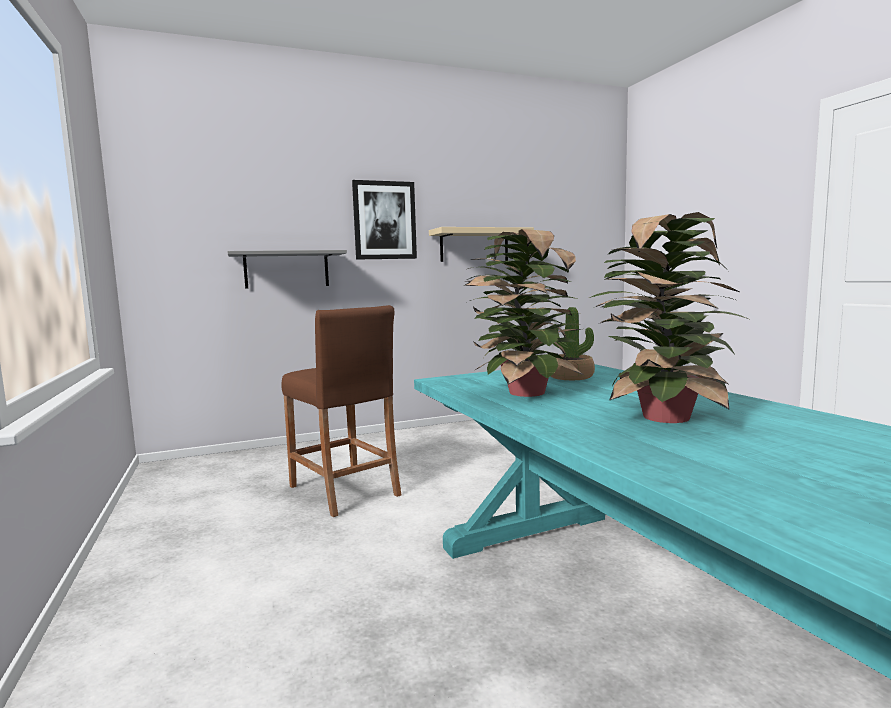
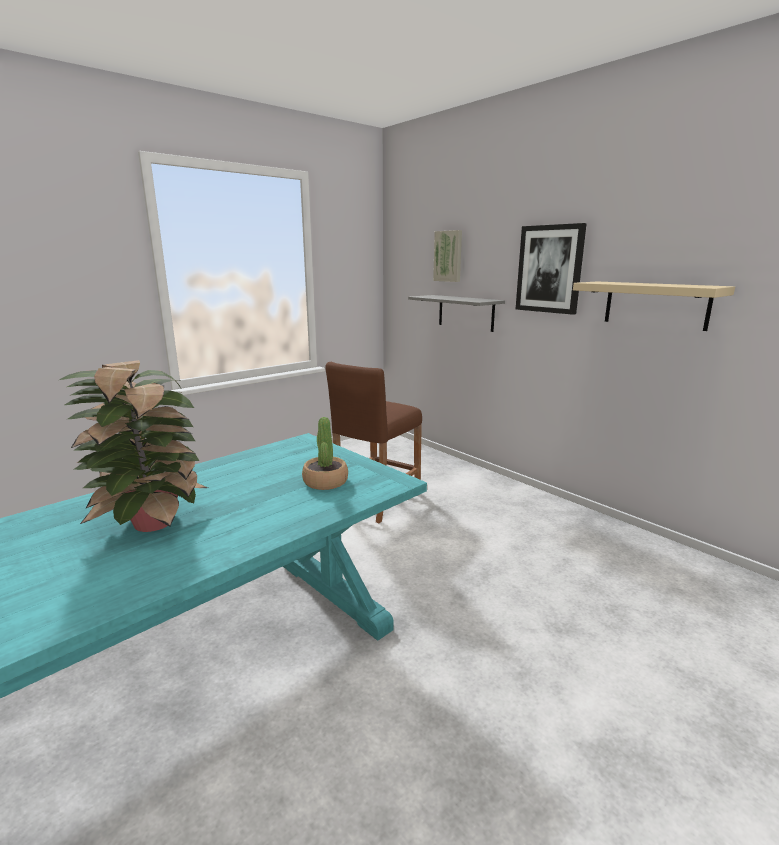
camera: 70 degrees right, 10 degrees up
potted plant [464,229,585,397] -> none
none -> picture [433,230,462,282]

